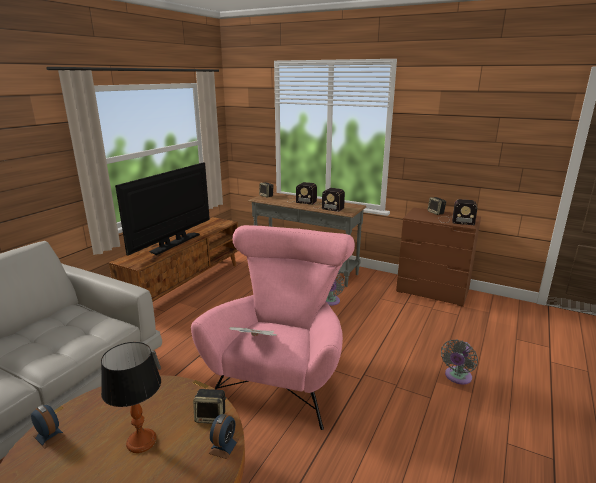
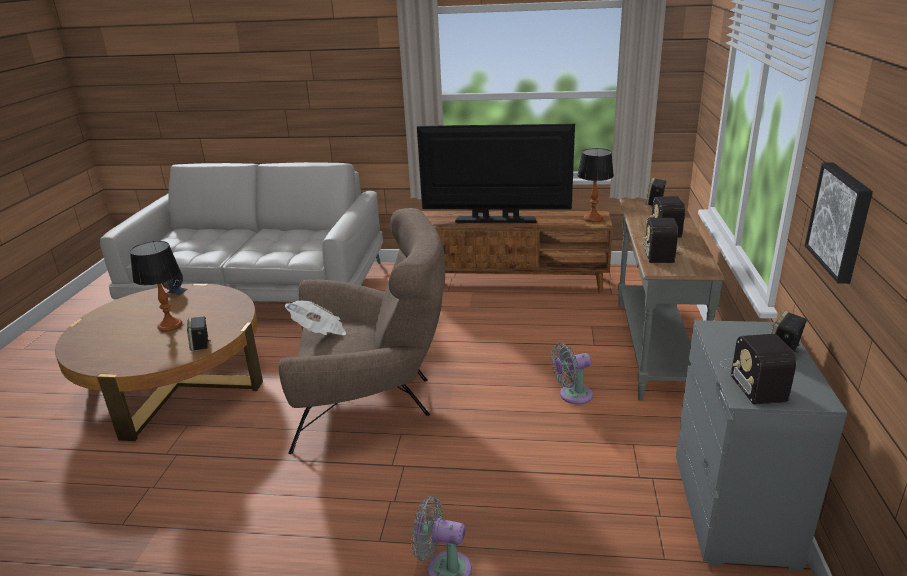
camera: 70 degrees right, 5 degrees up
pink armchair [191,225,355,430] -> brown armchair [279,208,445,454]
alarm clock [209,414,239,459] -> none
brown dresser [396,207,481,307] -> grey dresser [676,320,847,571]
none -> table lamp [577,148,614,222]
none -> picture [805,162,873,284]

